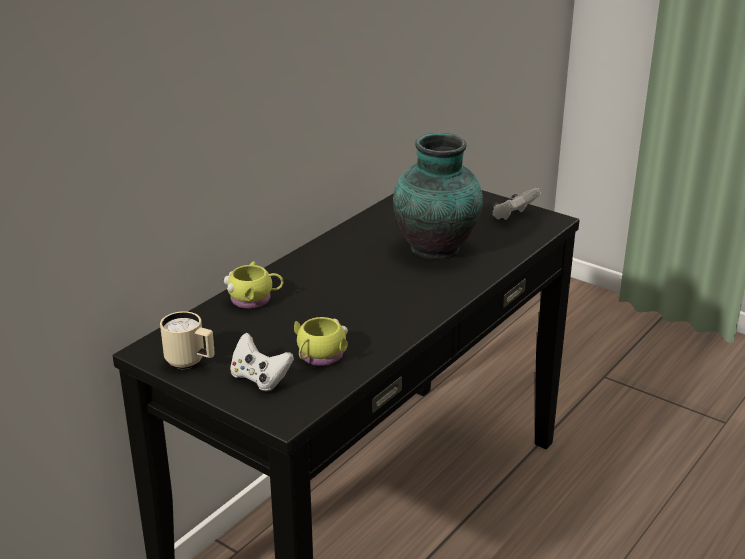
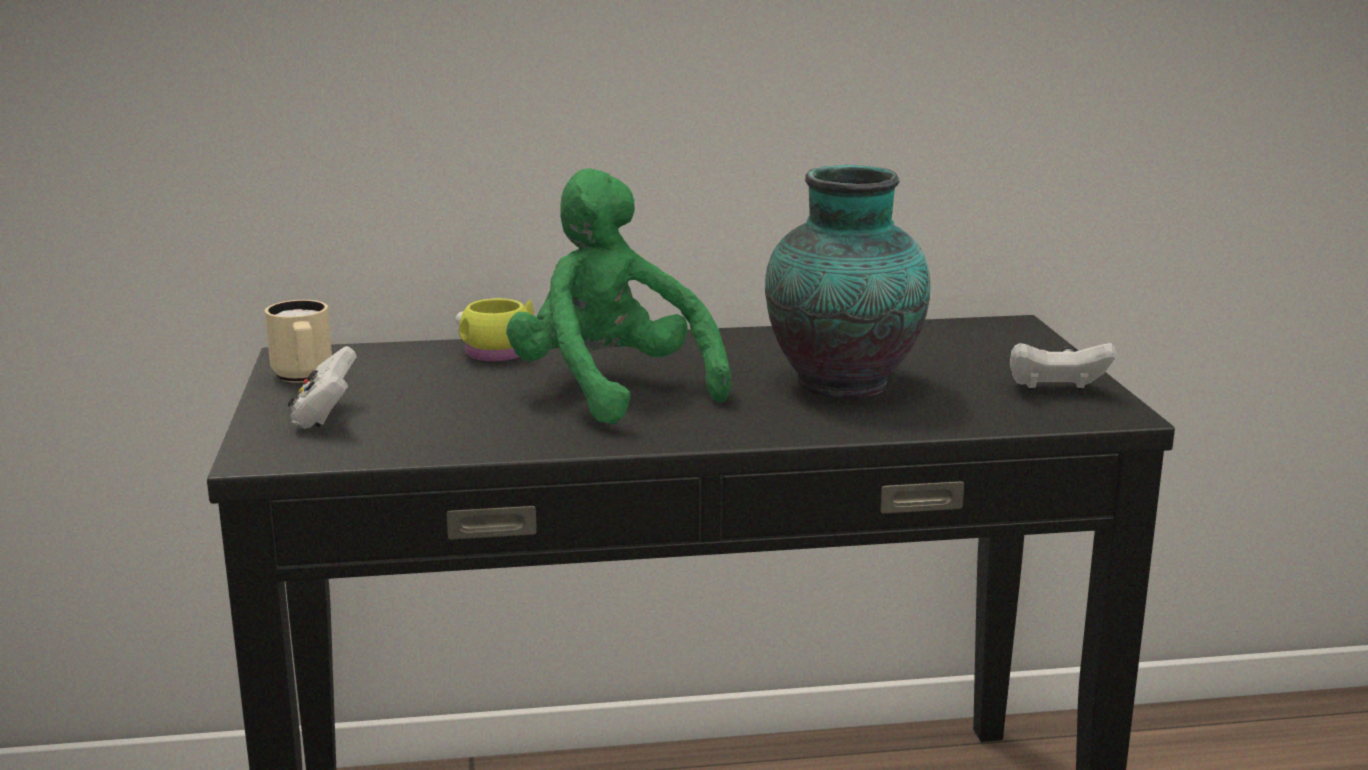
camera: 45 degrees right, 10 degrees down
yellow mug [294,317,348,366] -> none
none -> green plush toy [506,168,731,425]

